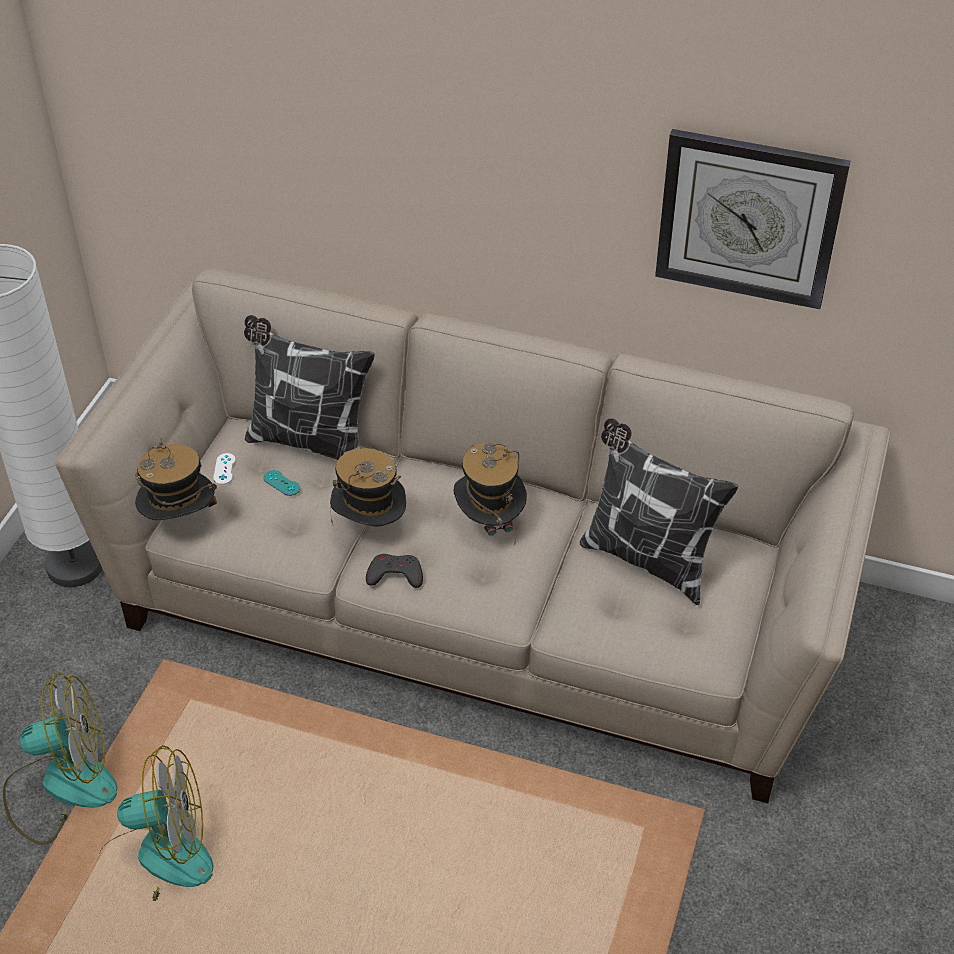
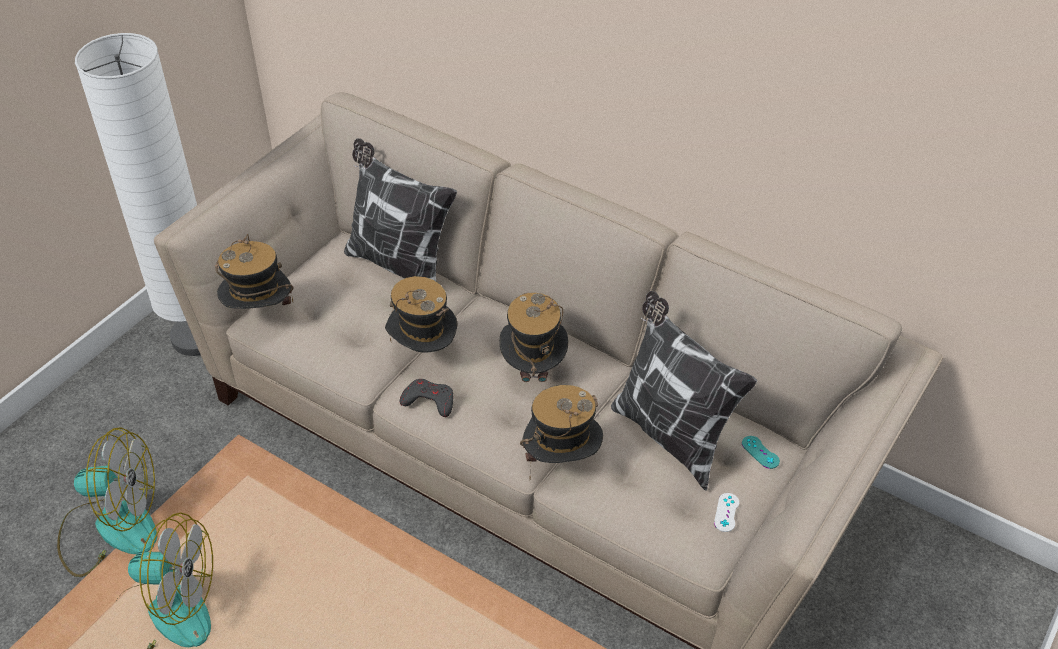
camera: 15 degrees right, 0 degrees up
white game controller [213,453,235,485] -> white game controller moved to [714,493,739,532]
turquoise game controller [264,470,300,496] -> turquoise game controller moved to [742,436,780,469]
wall clock [655,129,850,310] -> none
none -> hat [520,385,603,479]

